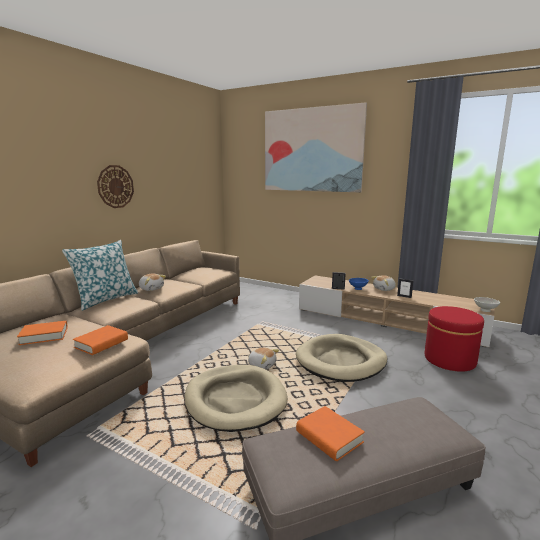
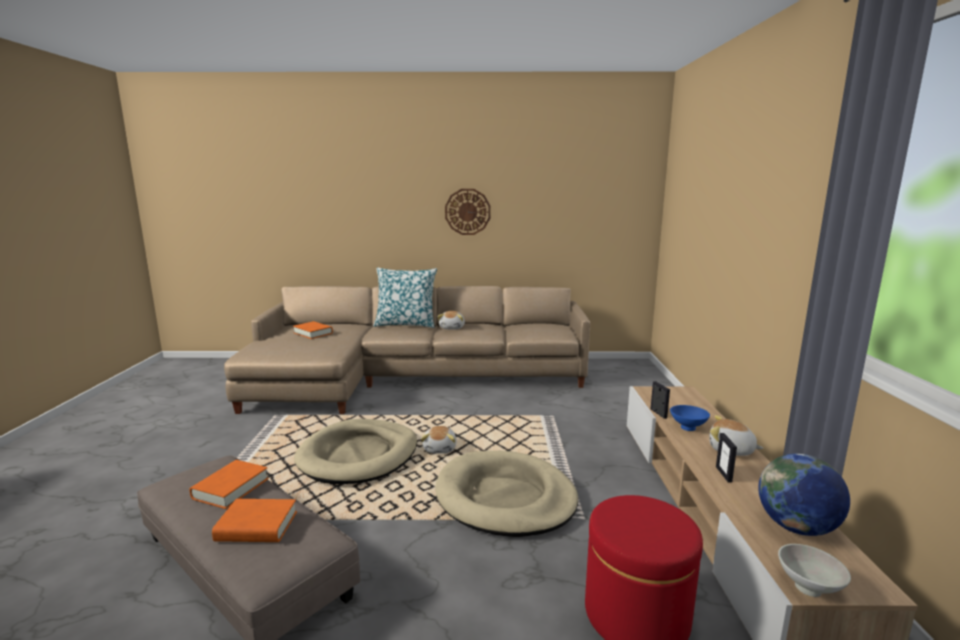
camera: 60 degrees right, 0 degrees up
orange book [73,325,128,355] -> orange book moved to [212,499,297,542]
picture [265,102,367,192] -> none
none -> globe [758,454,850,536]

